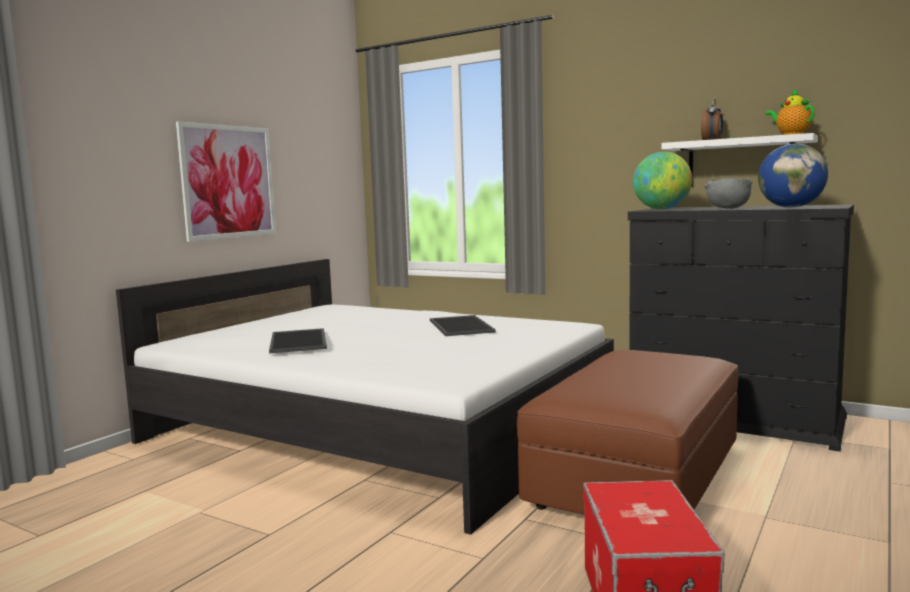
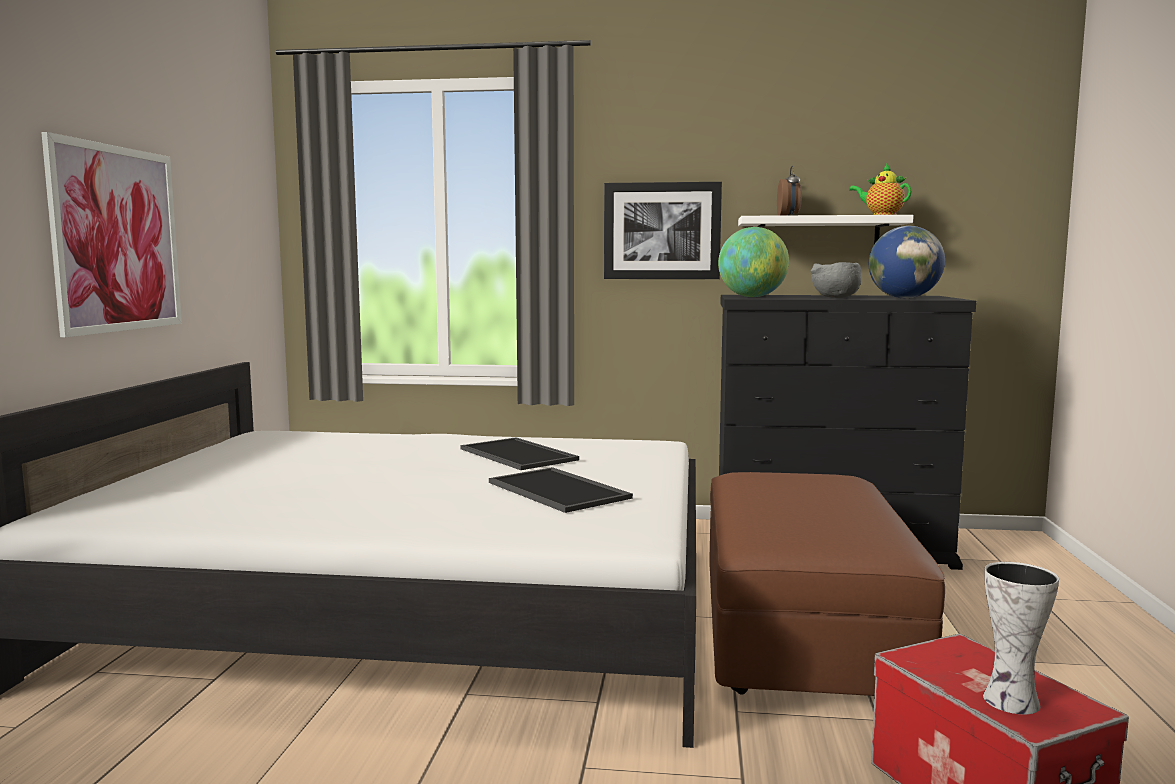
camera: 25 degrees left, 0 degrees up
tray [269,328,327,354] -> tray moved to [489,467,633,513]
none -> picture [604,182,722,279]
none -> vase [983,562,1059,714]

